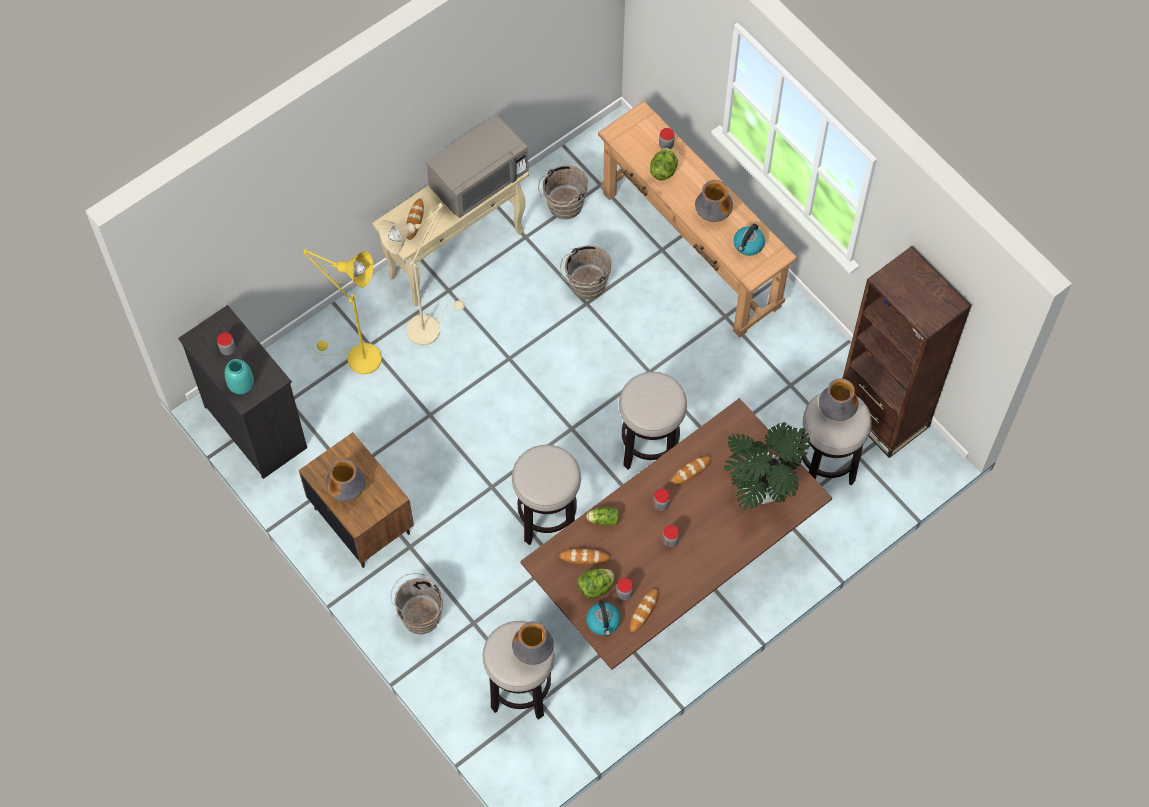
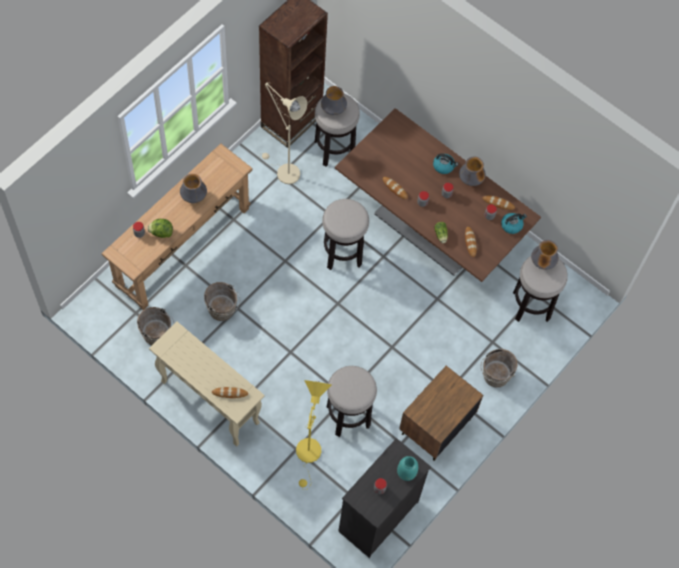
camera: 105 degrees left, 0 degrees up
vase [326,459,365,501] -> vase moved to [459,157,486,186]
beige floor lamp [379,203,465,345] -> beige floor lamp moved to [259,83,307,184]
grey microwave [426,115,529,218] -> none
stool [512,445,581,545] -> stool moved to [326,366,377,437]
lettuce [577,568,614,598] -> none
potted plant [724,422,810,510] -> none
kettle [733,223,765,256] -> kettle moved to [433,154,458,174]

